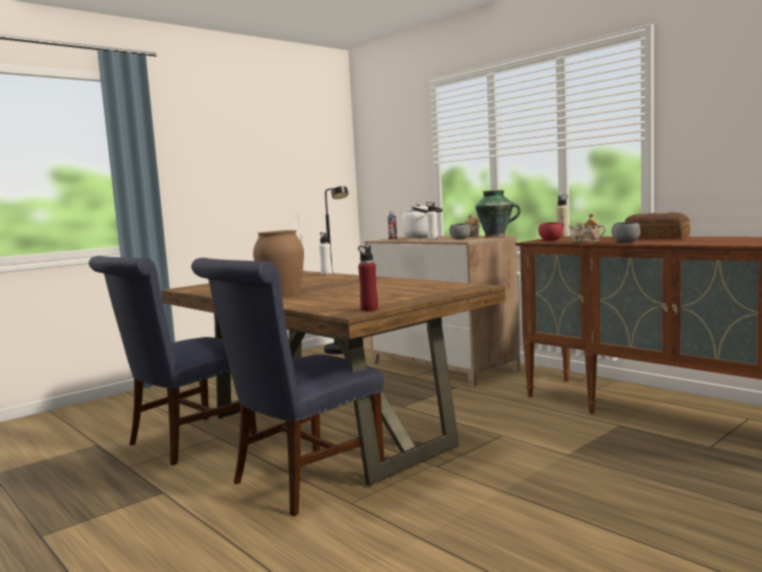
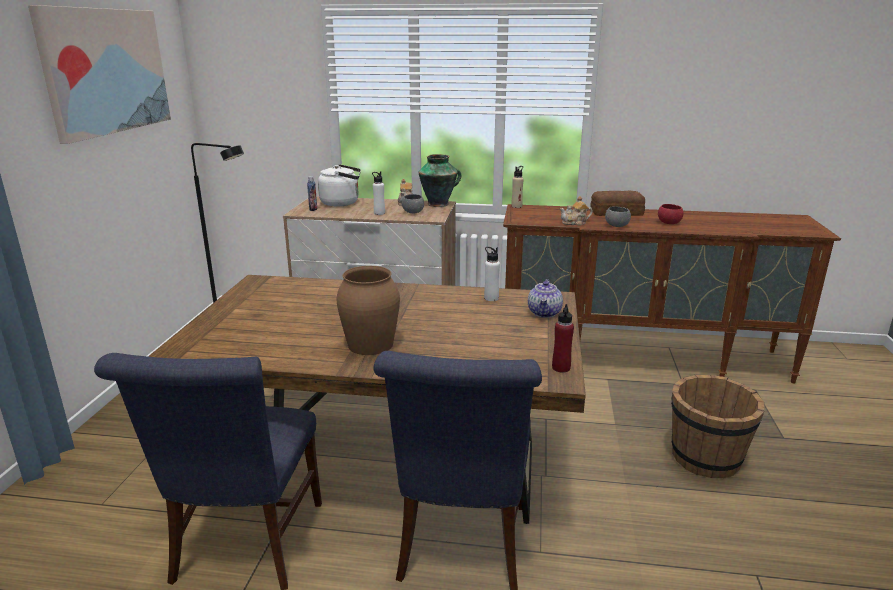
camera: 40 degrees left, 15 degrees up
white bottle [319,233,332,275] -> white bottle moved to [484,247,500,301]
red bowl [538,222,563,241] -> red bowl moved to [658,204,684,224]
none -> picture [28,5,171,144]
none -> teapot [528,279,563,318]
none -> brown bucket [671,375,765,478]

